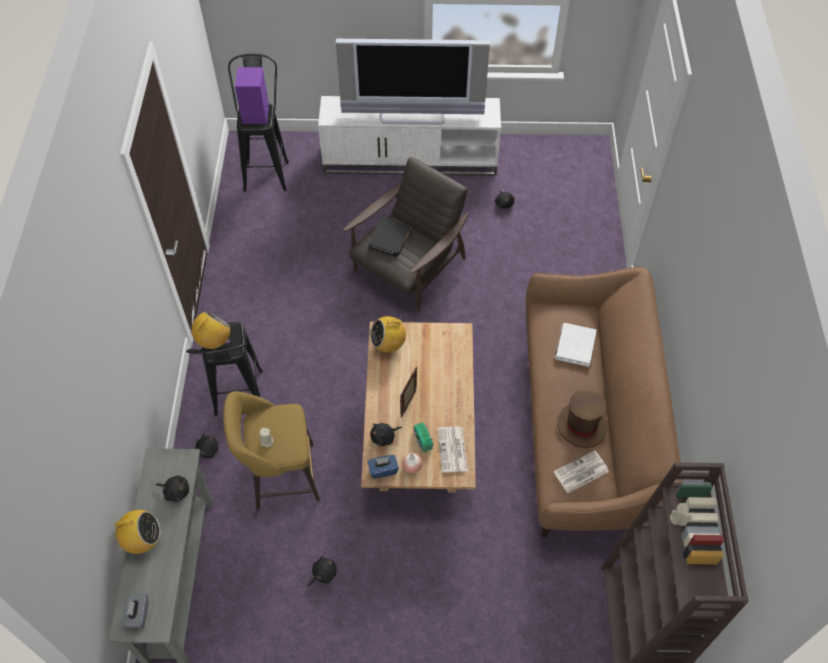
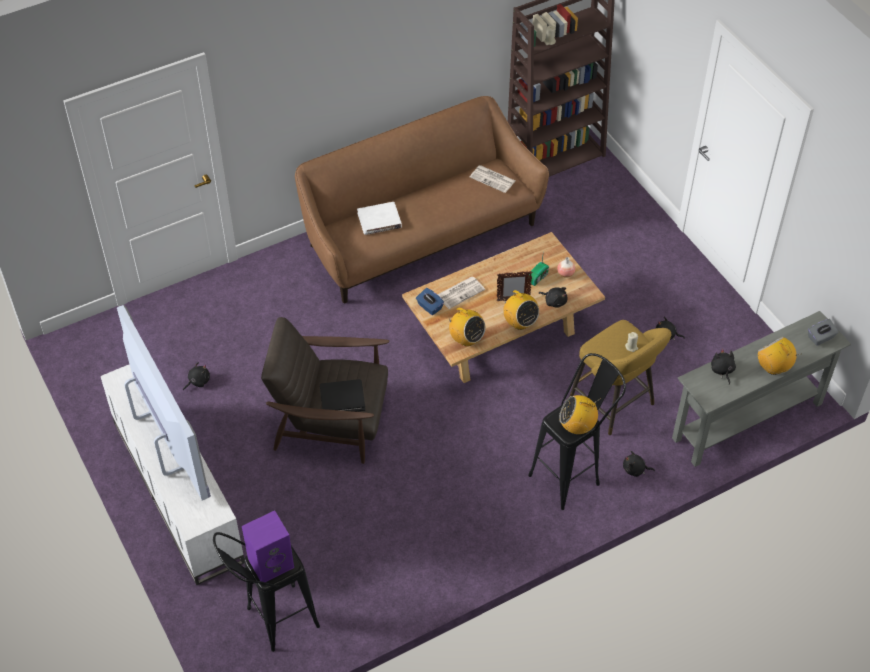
camera: 120 degrees left, 5 degrees down
blue tissue box [368,455,399,479] -> blue tissue box moved to [416,288,444,315]
newspaper [437,426,468,473] -> newspaper moved to [438,276,485,309]
brown hat [557,389,607,448] -> none
none -> radio [503,290,539,330]

